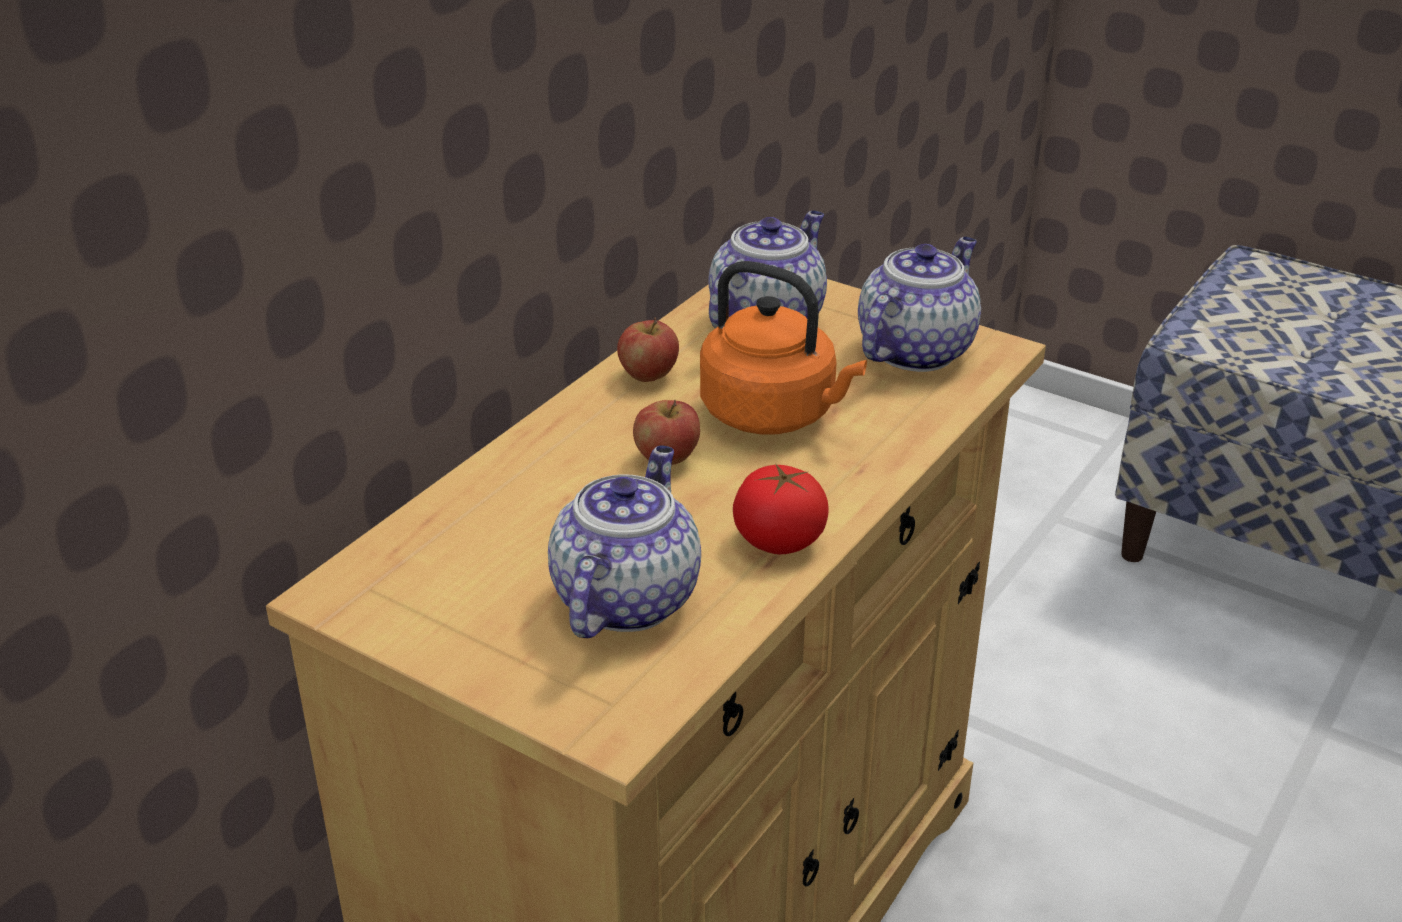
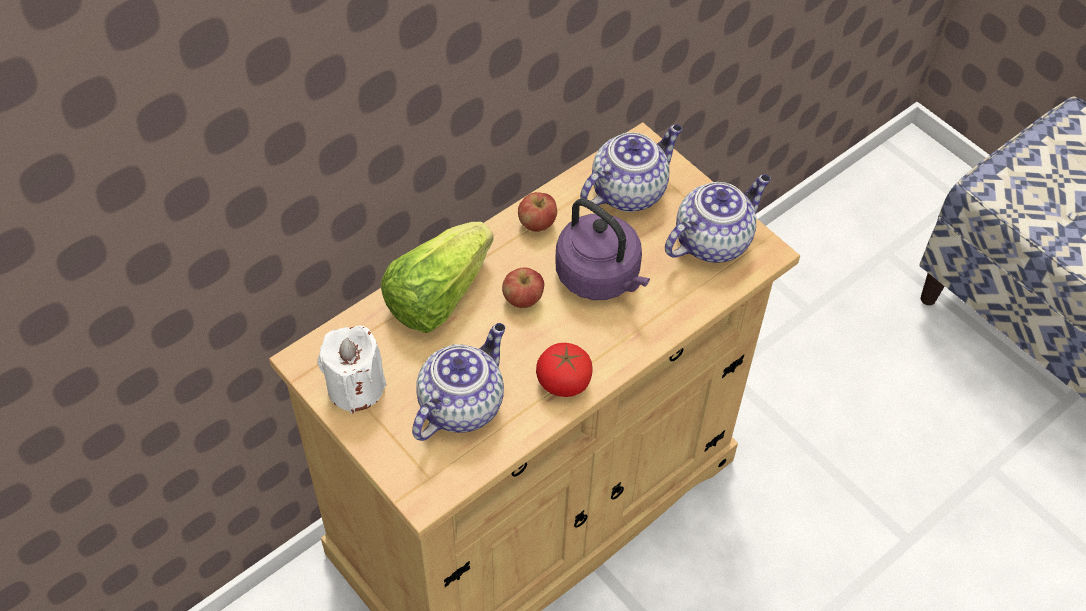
camera: 15 degrees right, 20 degrees up
orange kettle [700,261,867,434] -> purple kettle [555,198,650,300]
none -> white candle [317,325,386,413]
none -> lettuce [381,222,494,333]

